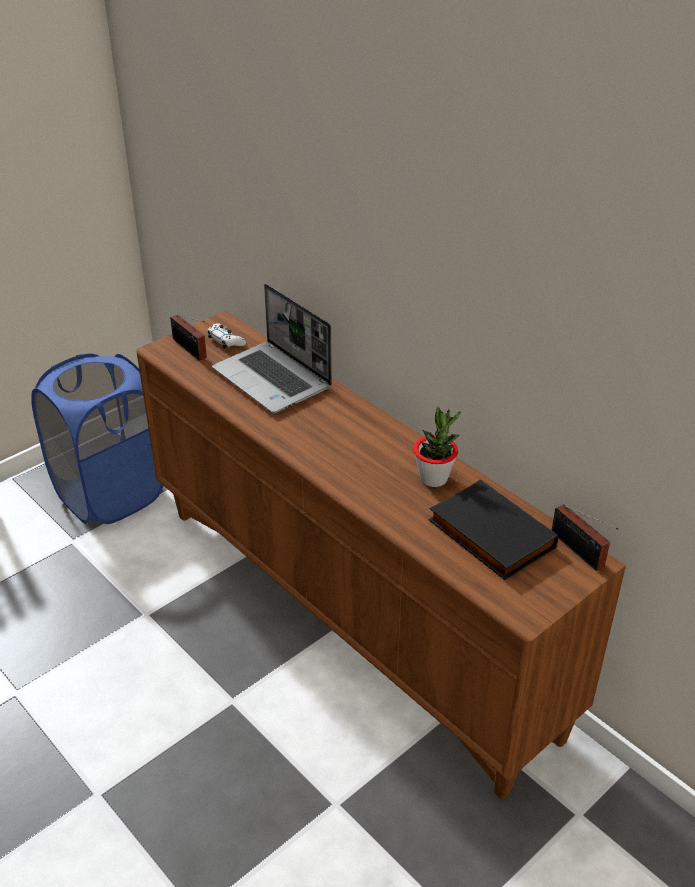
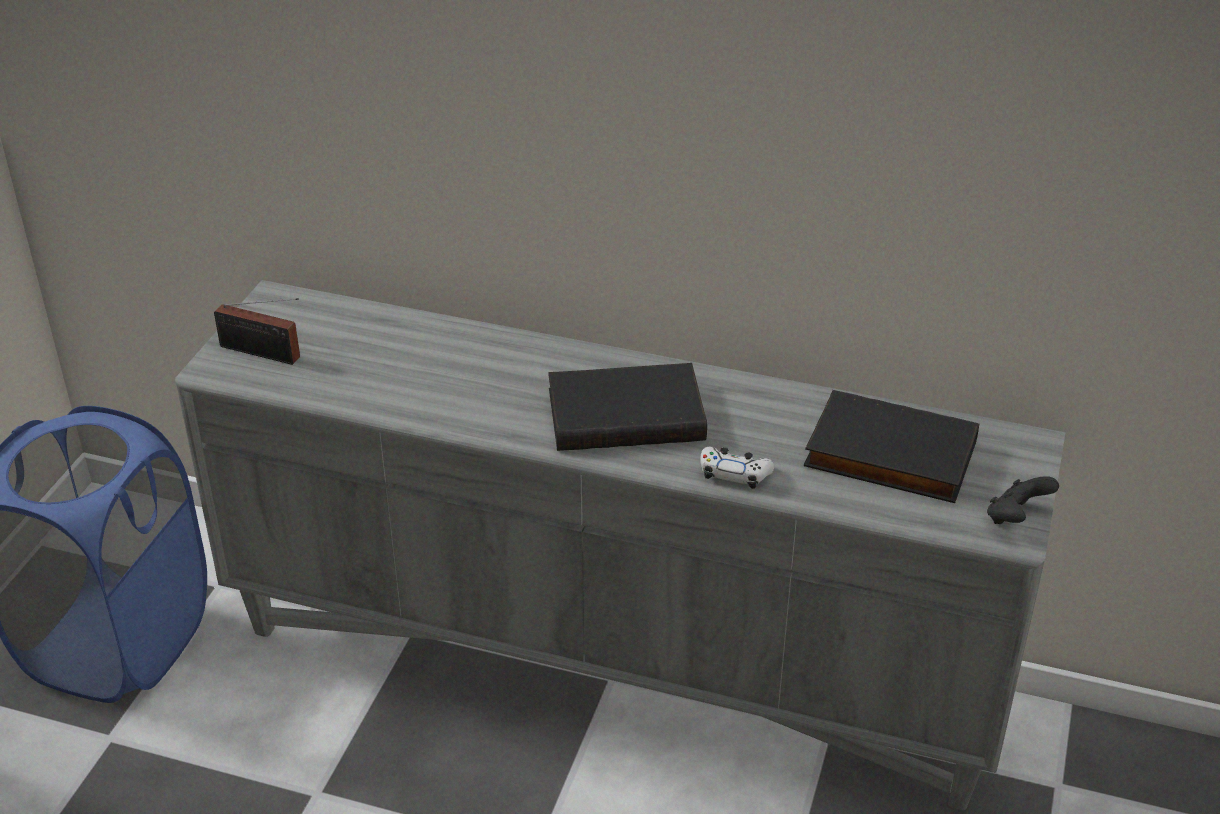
camera: 30 degrees left, 0 degrees up
brown dresser [137,311,626,799] -> grey dresser [175,280,1066,810]
white game controller [208,323,246,349] -> white game controller moved to [700,447,774,489]
laptop [212,283,332,413] -> none
potted plant [413,407,461,487] -> none
radio [552,504,619,571] -> none
none -> black book [548,363,707,451]
none -> black game controller [987,476,1059,524]

